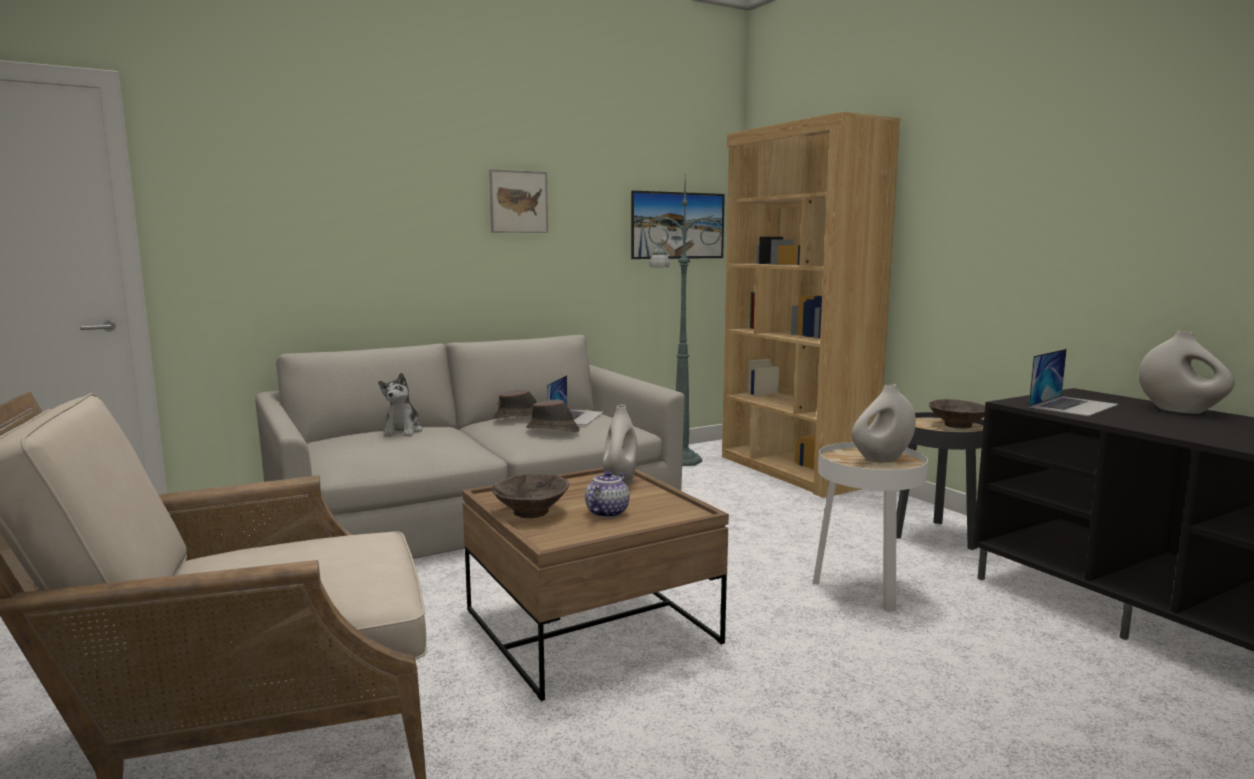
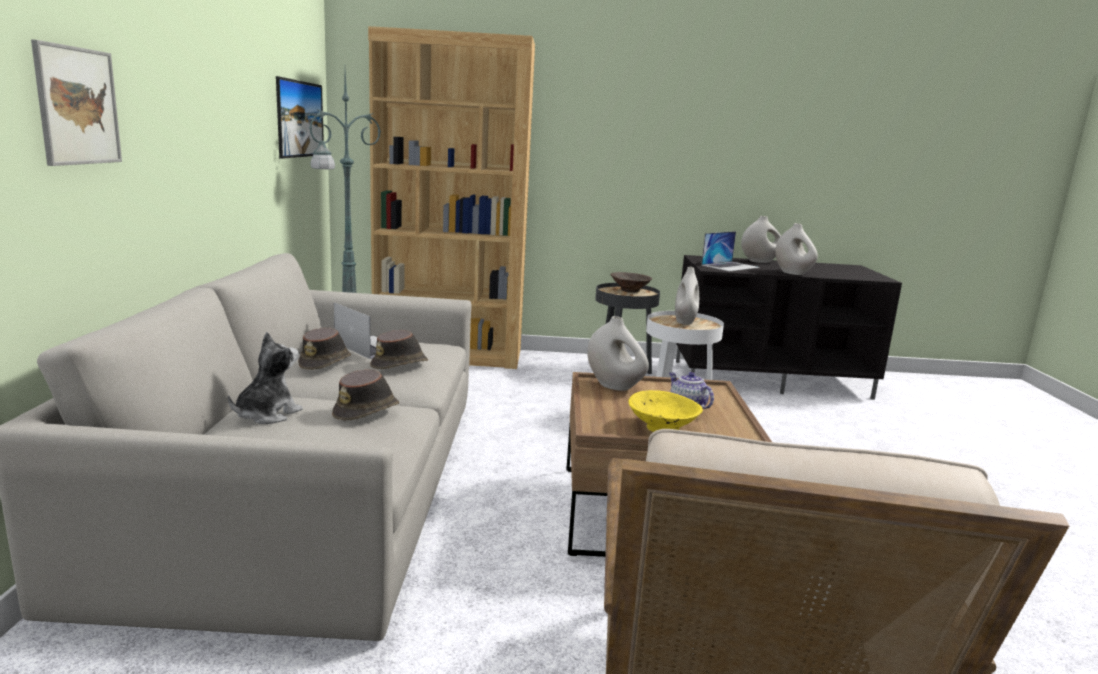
camera: 60 degrees left, 5 degrees up
plush toy [378,373,423,436] -> plush toy turned 90 degrees counterclockwise [228,332,303,424]
picture [489,169,548,233] -> picture moved to [31,39,122,166]
brown bowl [492,474,569,518] -> yellow bowl [628,390,703,432]
laptop [1029,349,1119,416] -> laptop turned 60 degrees clockwise [701,231,760,272]
none -> brown hat [332,369,399,421]
none -> white vase [775,223,818,275]

